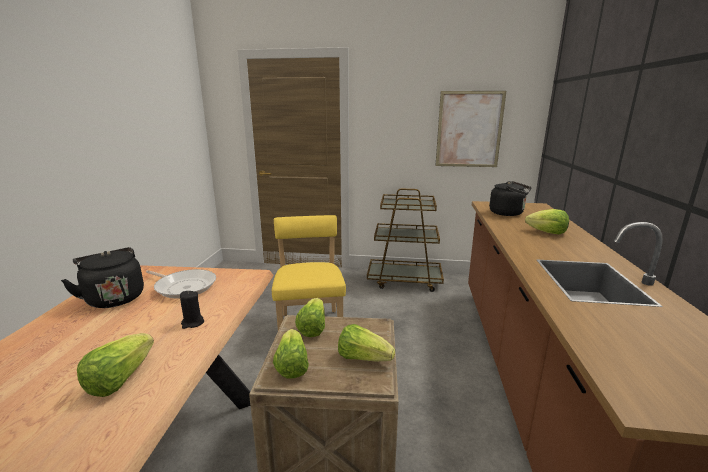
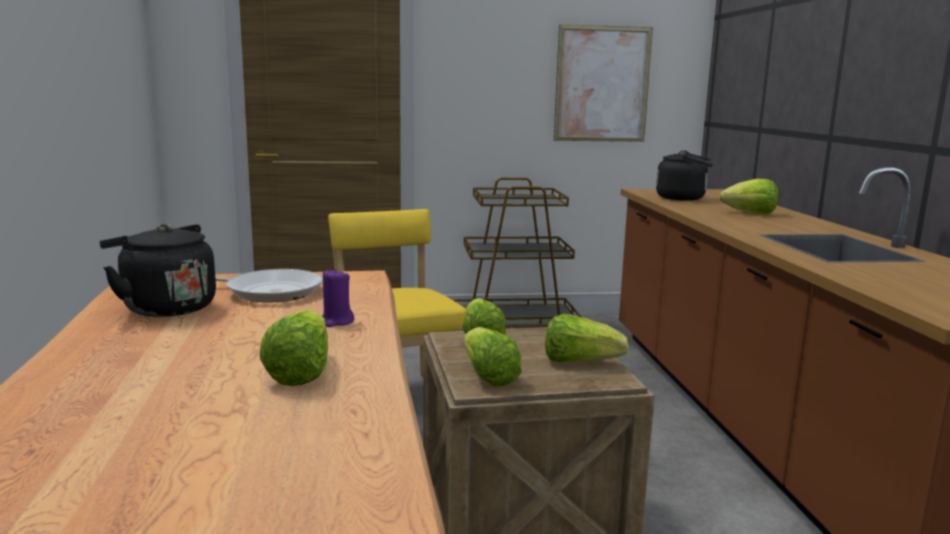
camera: 15 degrees left, 5 degrees down
black candle [180,291,204,329] -> purple candle [322,268,354,327]

